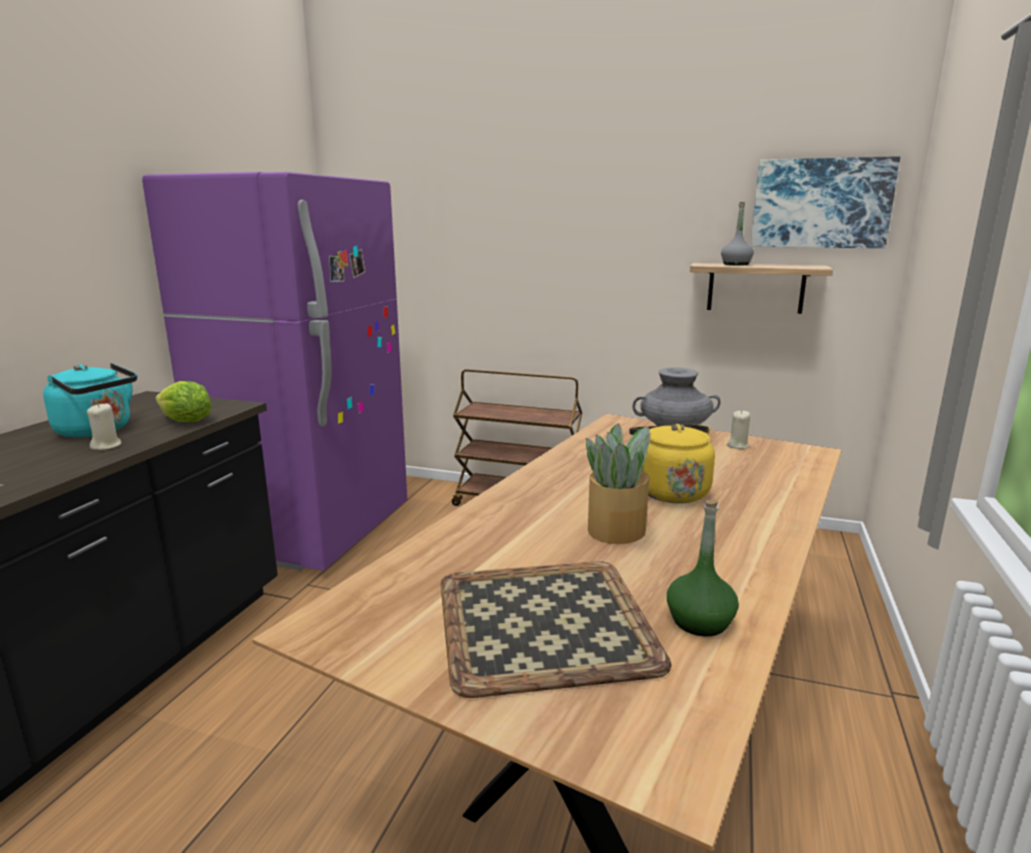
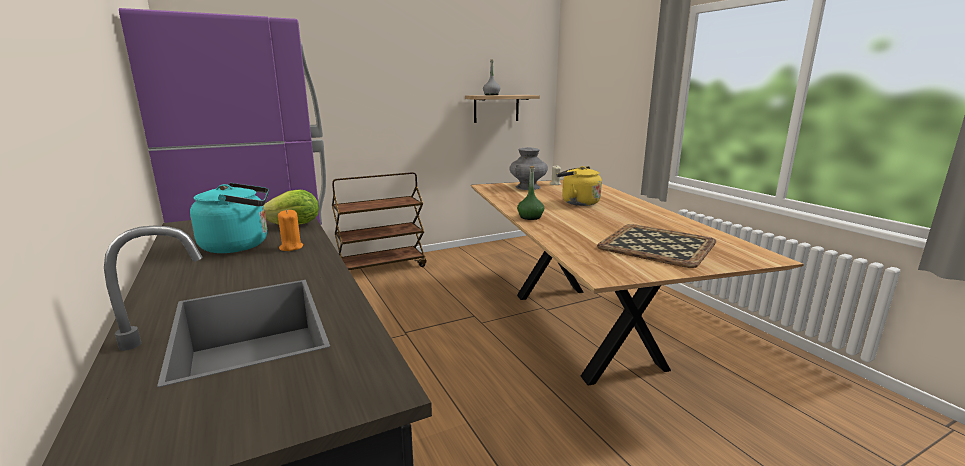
camera: 45 degrees left, 0 degrees up
beige candle [87,403,122,450] -> orange candle [278,209,303,251]
potted plant [586,423,651,544] -> none
green bottle [667,499,739,636] -> green bottle moved to [517,166,544,220]
picture [750,156,900,248] -> none

